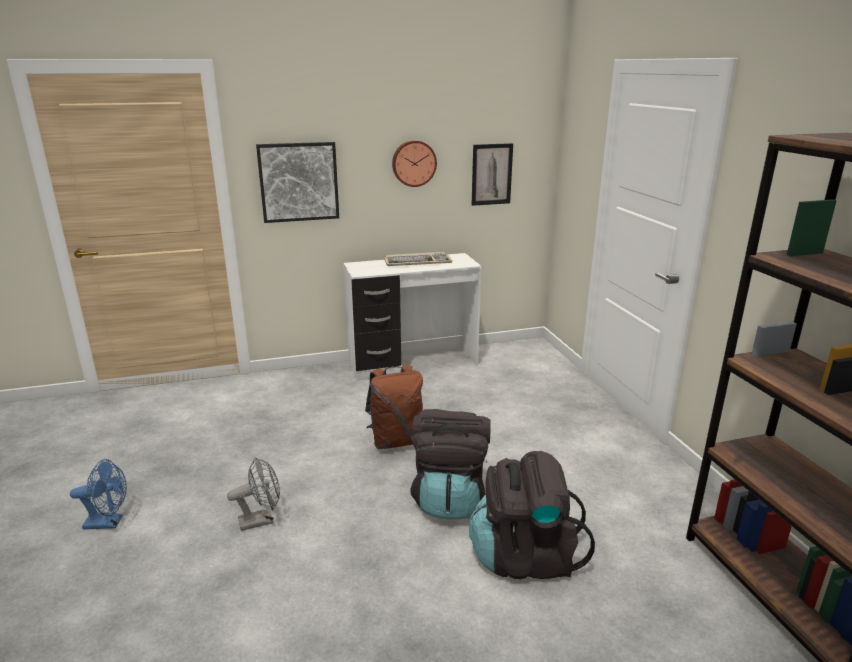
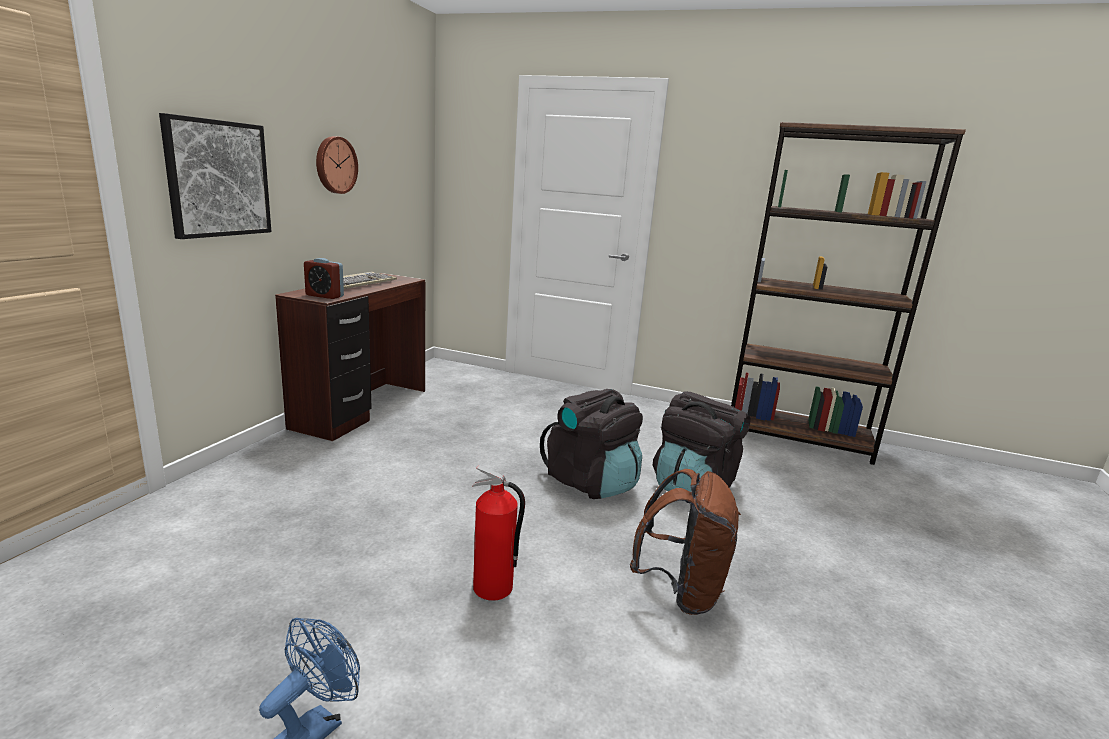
camera: 55 degrees left, 5 degrees down
grey fan [227,457,280,531] -> fire extinguisher [472,465,525,601]
white desk [343,253,482,381] -> brown desk [275,273,425,441]
brown backpack [365,364,423,449] -> brown backpack moved to [630,469,741,615]
picture [472,143,513,206] -> none
none -> alarm clock [304,258,344,299]

